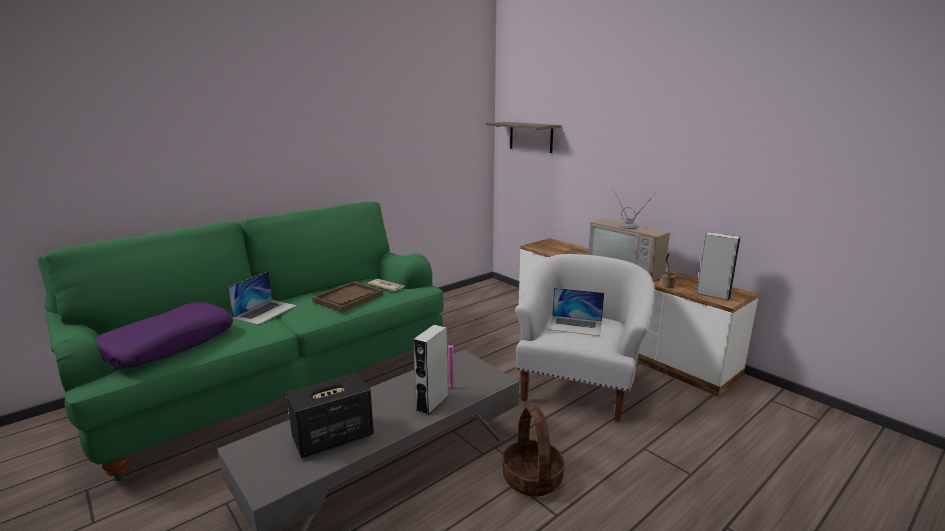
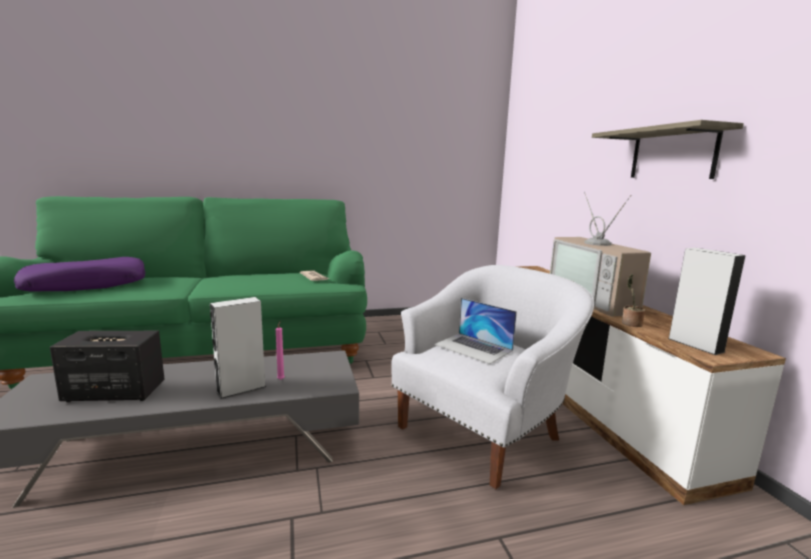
camera: 25 degrees right, 5 degrees down
laptop [227,271,297,325] -> none
brown tray [312,282,383,312] -> none
shelf [486,122,562,153] -> shelf moved to [592,120,744,179]
basket [503,406,564,497] -> none

